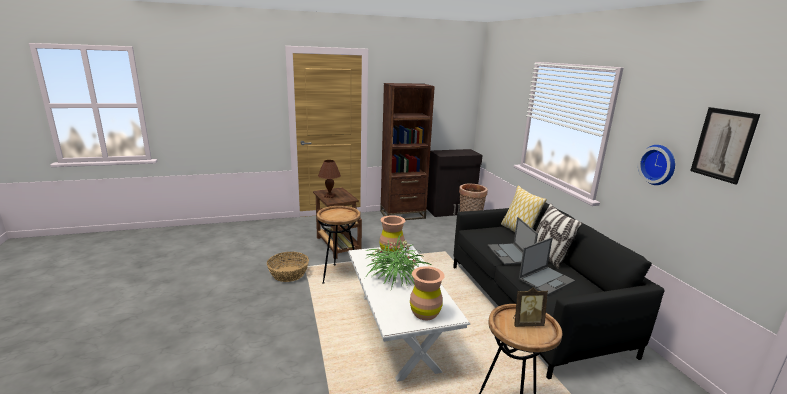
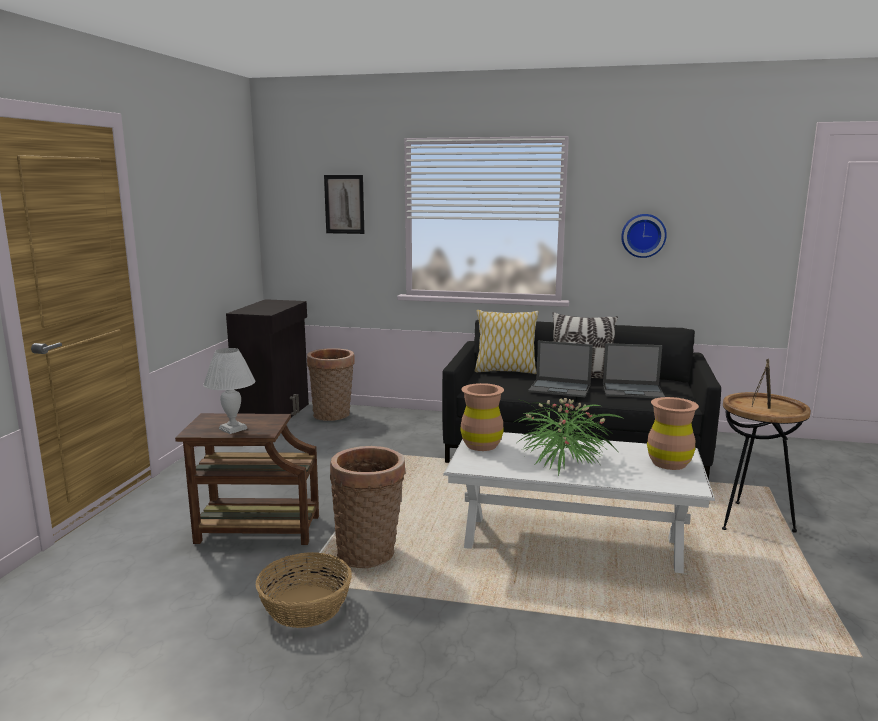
camera: 60 degrees left, 5 degrees down
brown side table [317,206,361,284] -> basket [330,446,406,568]
brown table lamp [318,160,341,198] -> white table lamp [203,348,255,434]
brown bookcase [380,83,435,220] -> none
laptop [519,237,575,295] -> laptop turned 105 degrees clockwise [603,343,665,398]
picture [690,107,760,184] -> picture moved to [324,175,364,234]

